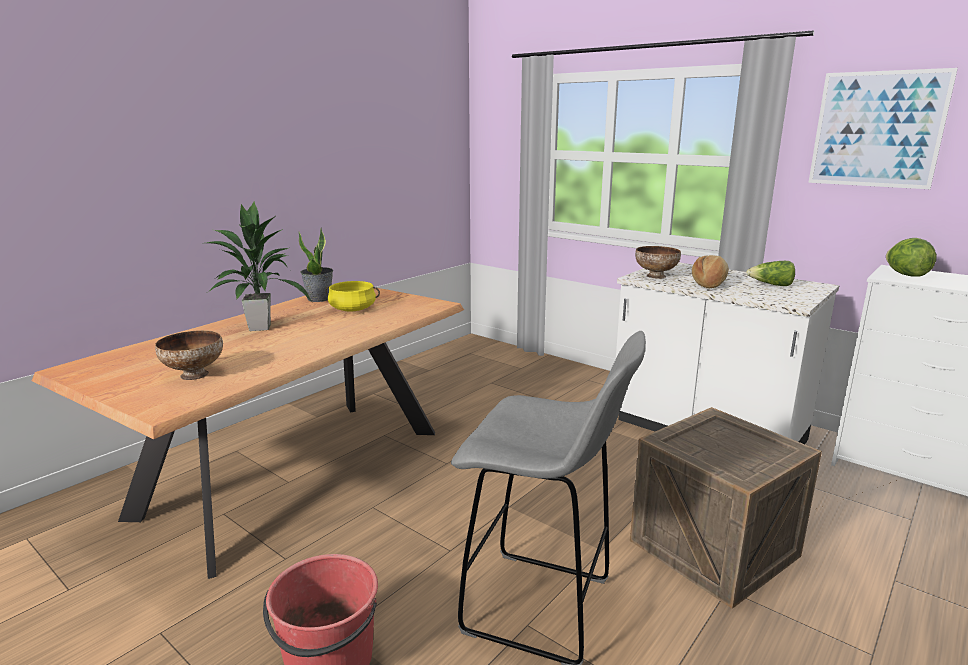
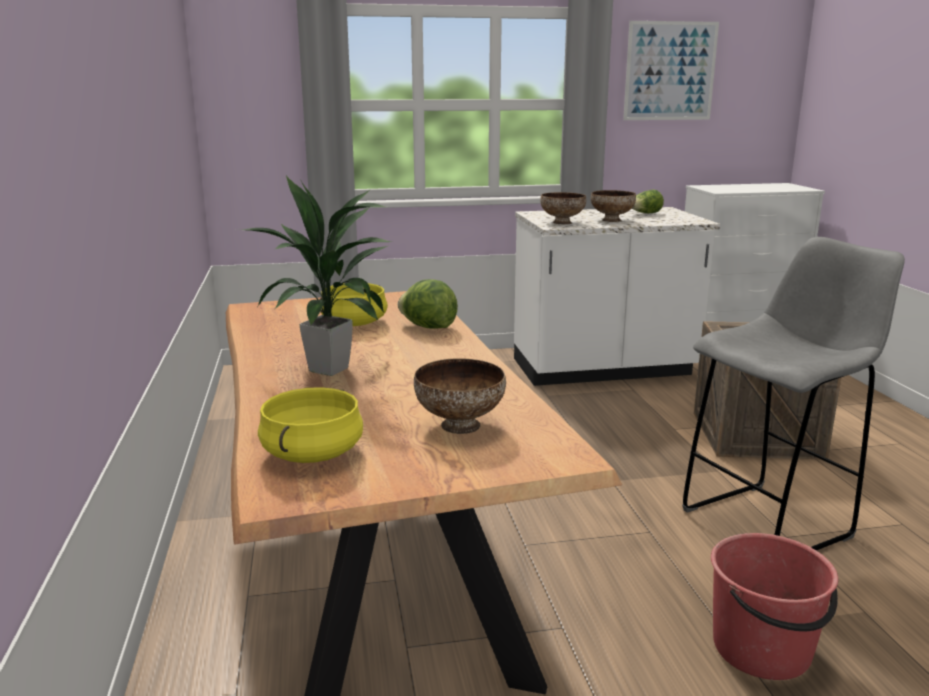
camera: 50 degrees left, 0 degrees up
potted plant [298,227,333,302] -> none
bread [692,255,729,288] -> bowl [591,190,636,222]
lettuce [886,238,937,277] -> lettuce moved to [398,279,458,329]
none -> yellow cooking pot [258,387,363,463]

